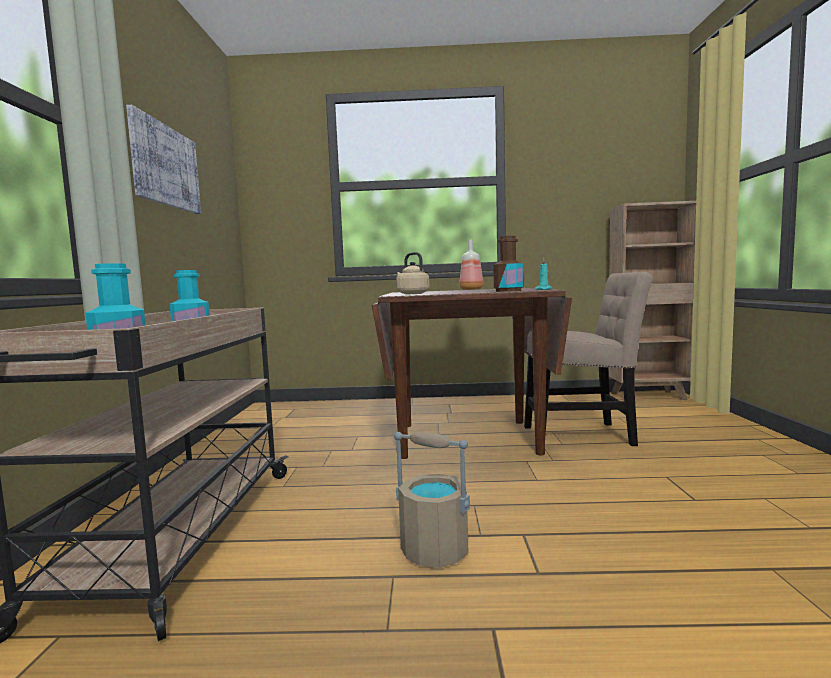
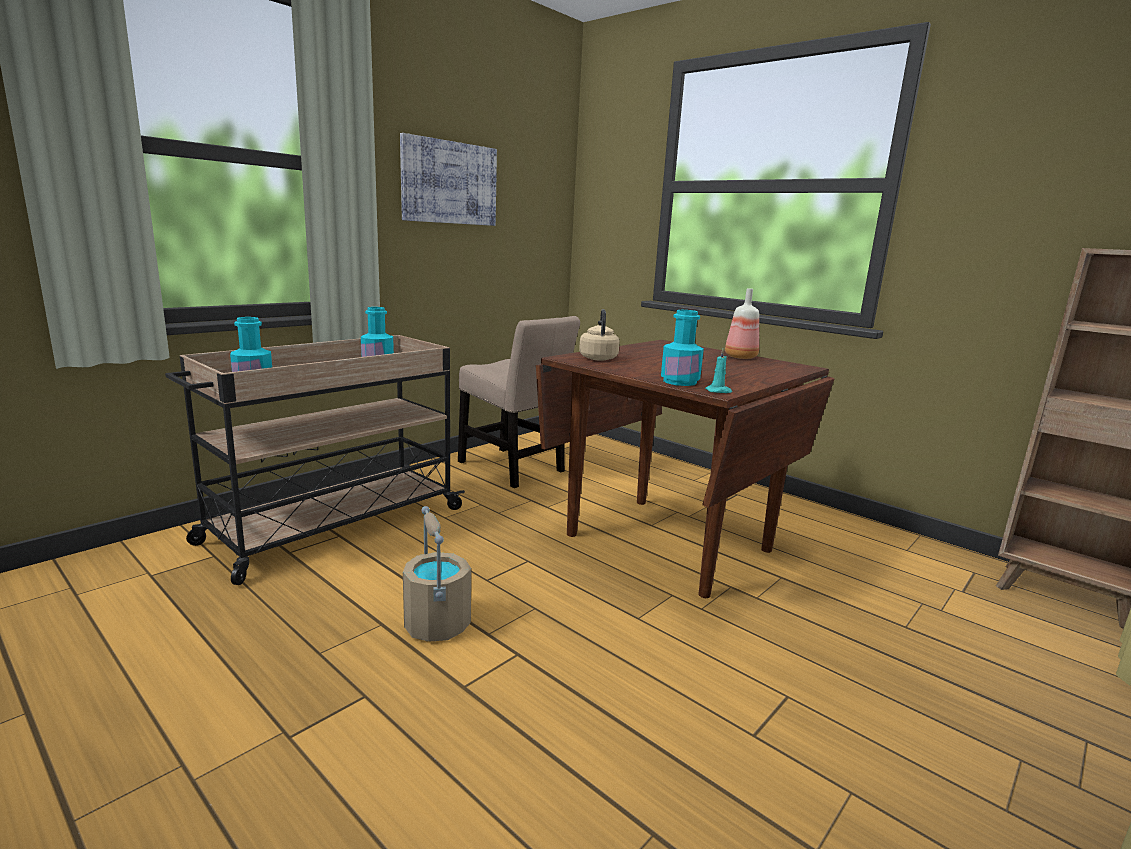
camera: 40 degrees right, 10 degrees up
brown bottle [493,236,523,292] -> turquoise bottle [661,310,704,386]
beige chair [524,272,652,446] -> beige chair moved to [458,316,580,488]

